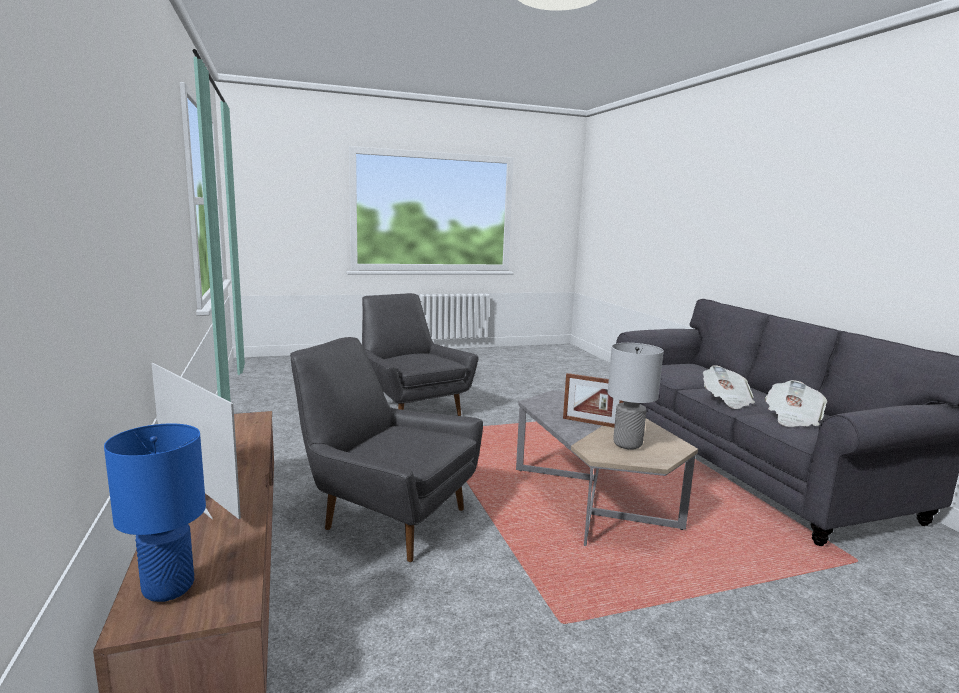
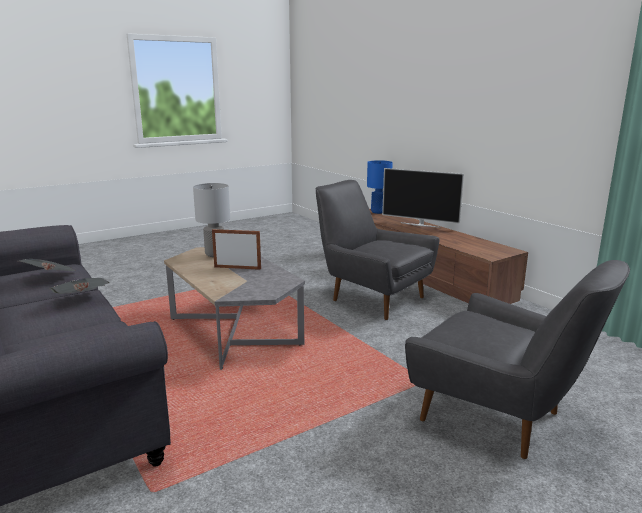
camera: 165 degrees right, 5 degrees up
grey armchair [290,337,483,563] -> grey armchair turned 150 degrees counterclockwise [315,180,439,320]

